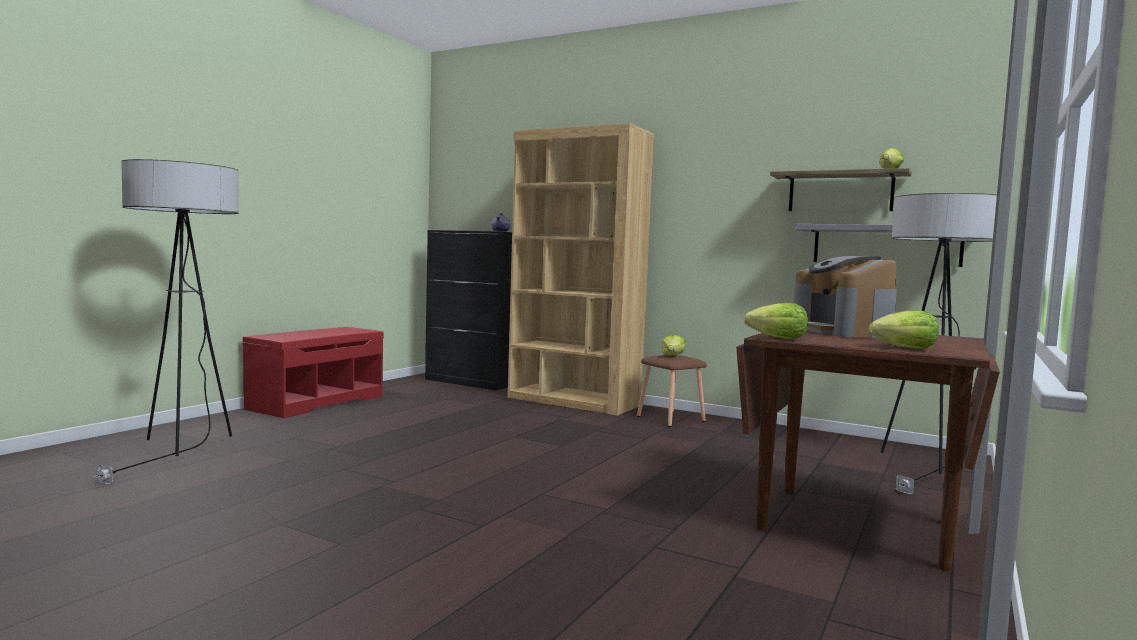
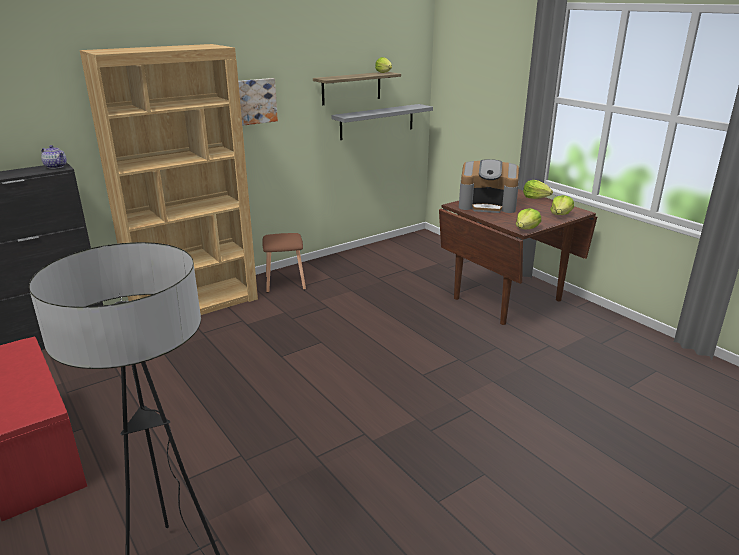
camera: 65 degrees left, 20 degrees up
lettuce [661,335,686,355] -> lettuce moved to [523,180,553,199]
floor lamp [881,193,997,495] -> none
none -> picture [238,78,278,126]

